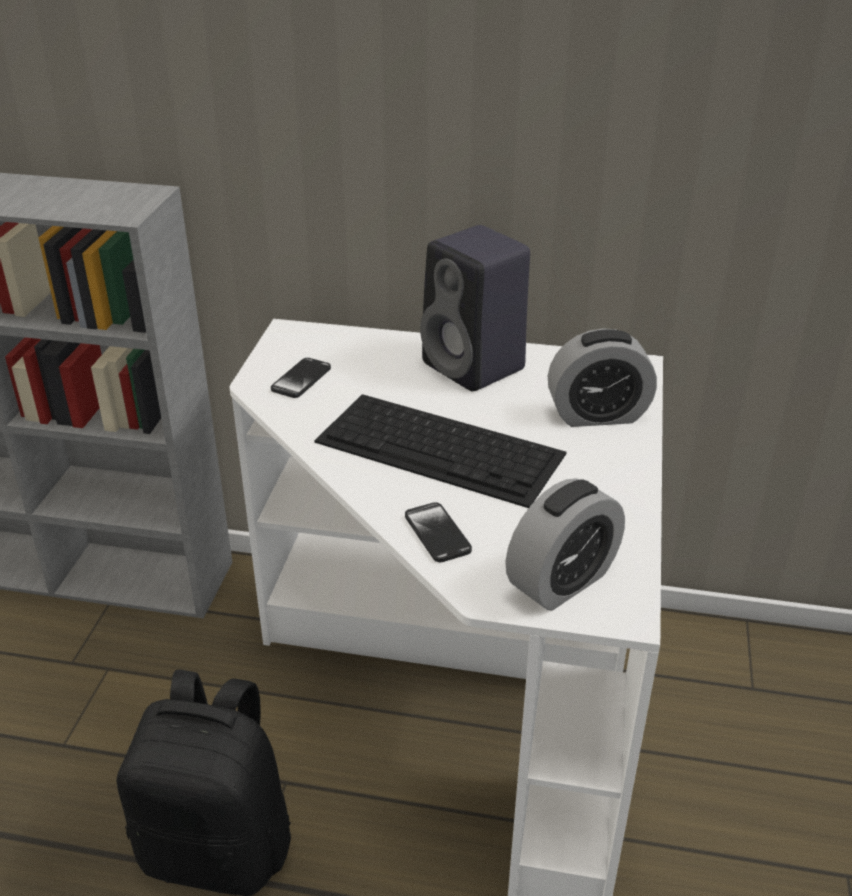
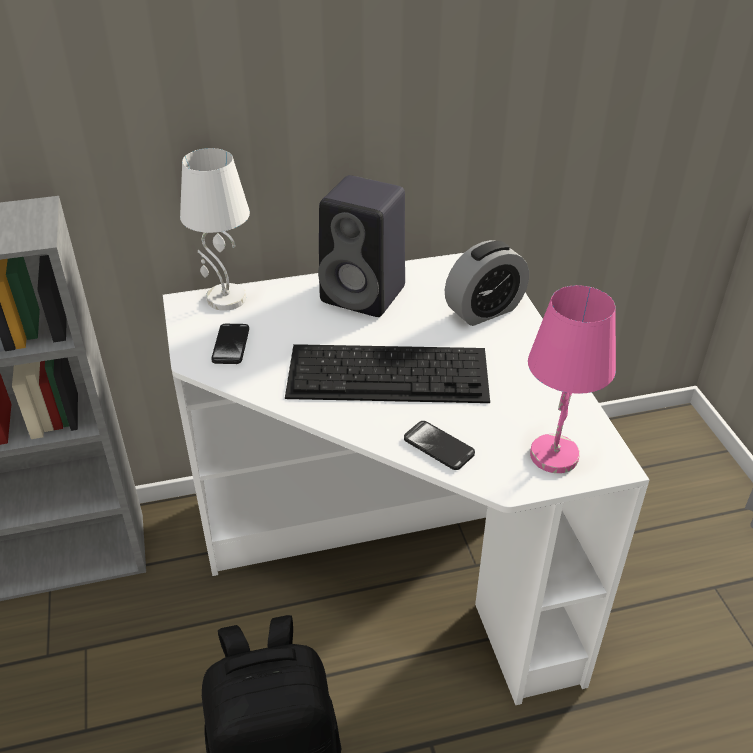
camera: 25 degrees left, 5 degrees up
alarm clock [505,478,625,611] -> pink table lamp [528,285,616,473]
none -> white table lamp [180,148,250,311]

